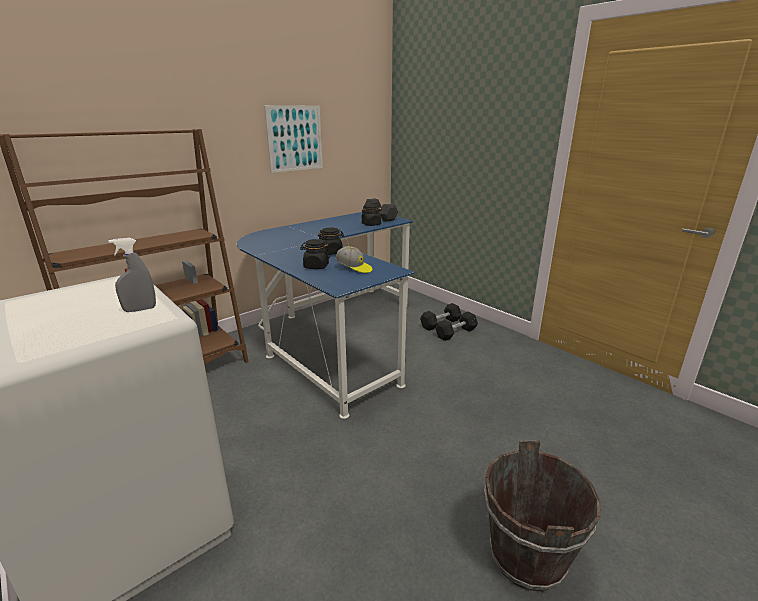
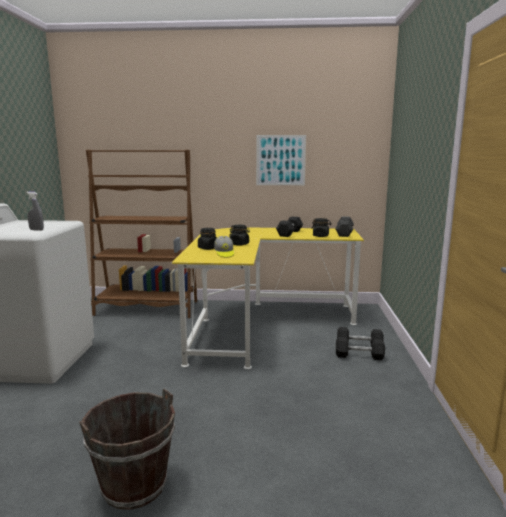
camera: 45 degrees right, 10 degrees down
blue desk [237,212,415,419] -> yellow desk [172,227,364,369]
none -> black dumbbell [276,217,303,237]

